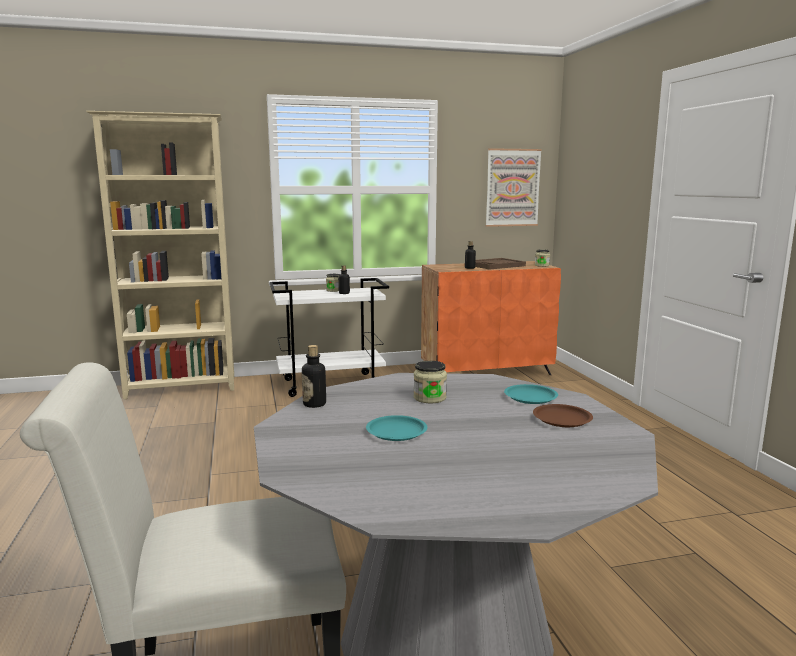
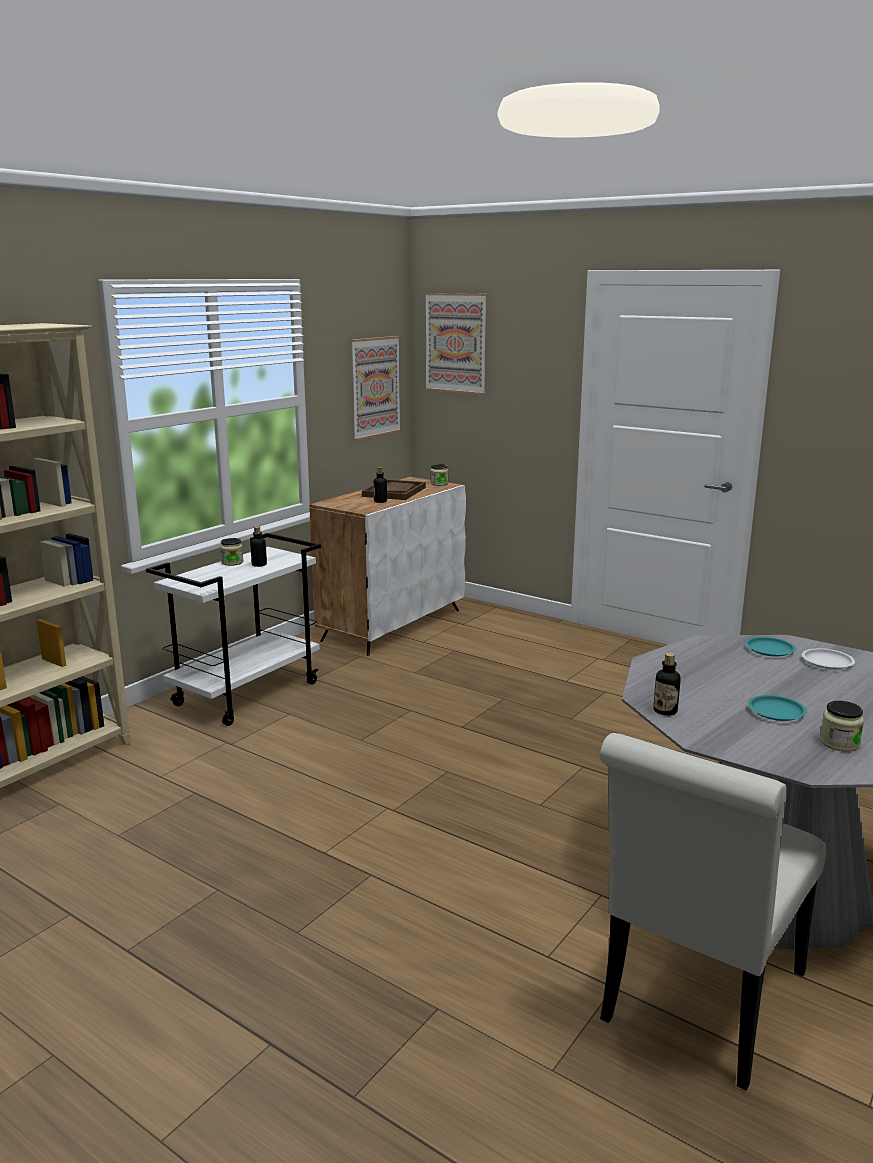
camera: 40 degrees left, 5 degrees up
jar [414,361,447,403] -> jar moved to [820,701,864,752]
orange cabinet [421,261,561,375] -> white cabinet [309,477,466,656]
brown plate [533,404,593,427] -> white plate [802,648,855,669]
none -> picture [425,293,487,395]

